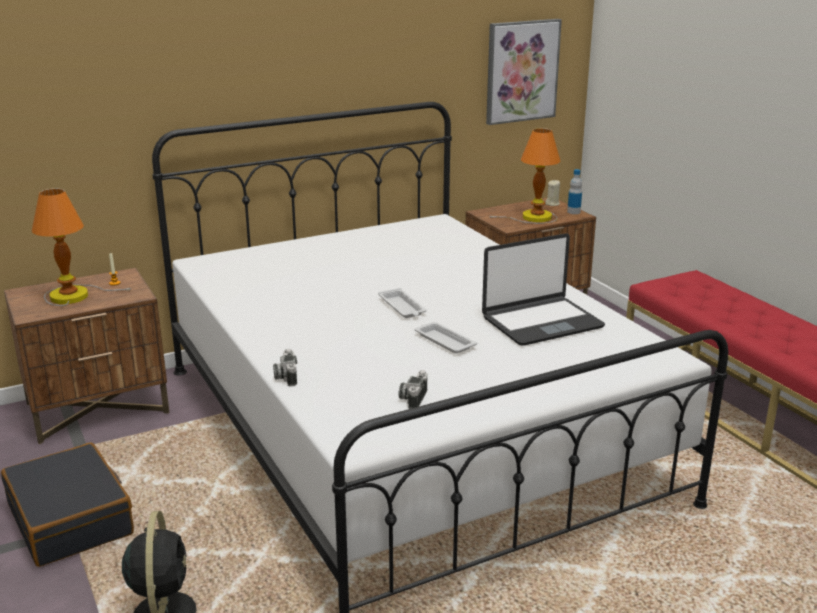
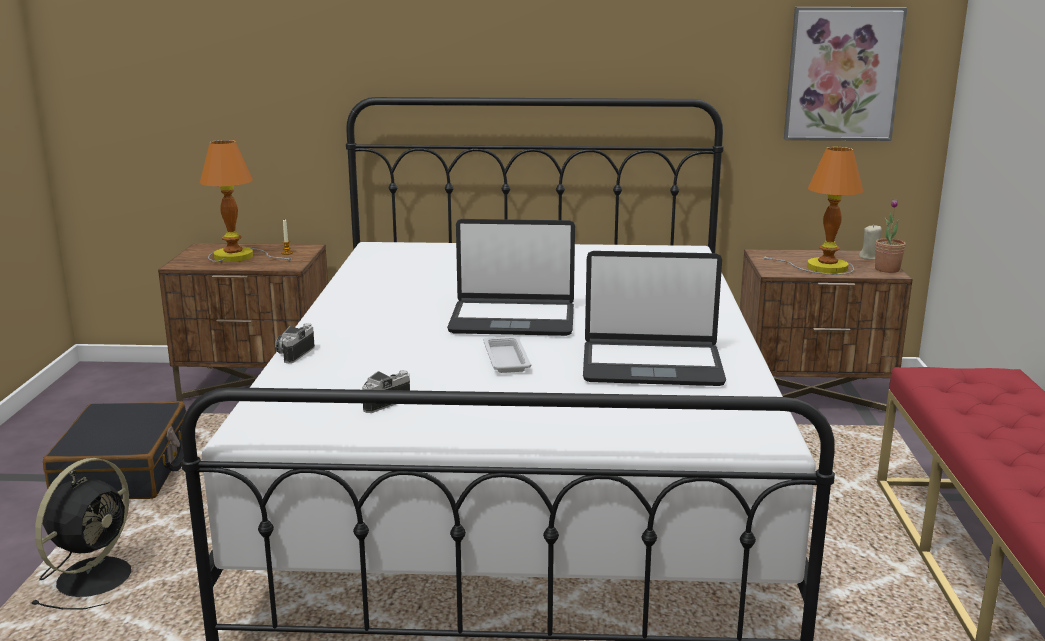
camera: 30 degrees right, 5 degrees down
white tray [378,288,427,318] -> laptop [447,219,575,336]
bottle [567,169,582,214] -> potted plant [875,199,906,273]

